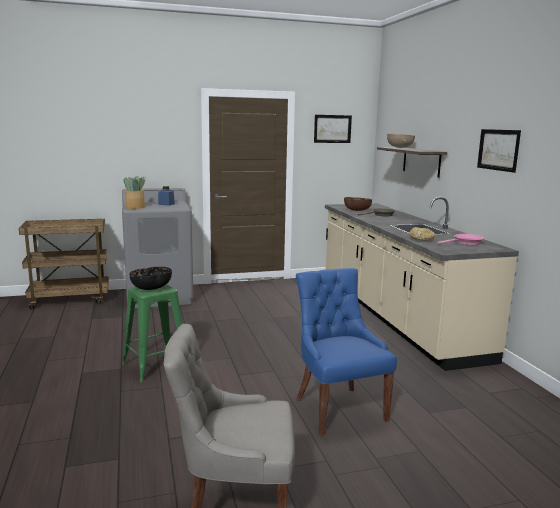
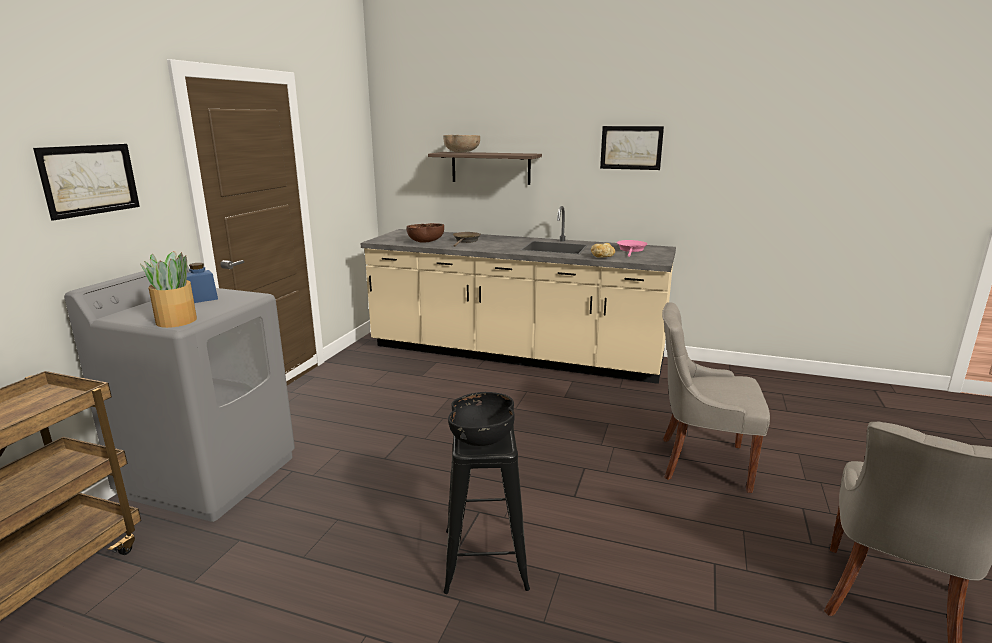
camera: 55 degrees left, 5 degrees up
green stool [122,284,183,382] -> black stool [443,425,530,594]
blue chair [296,268,397,435] -> grey chair [662,302,770,493]
picture [314,115,352,143] -> picture moved to [33,144,140,221]

